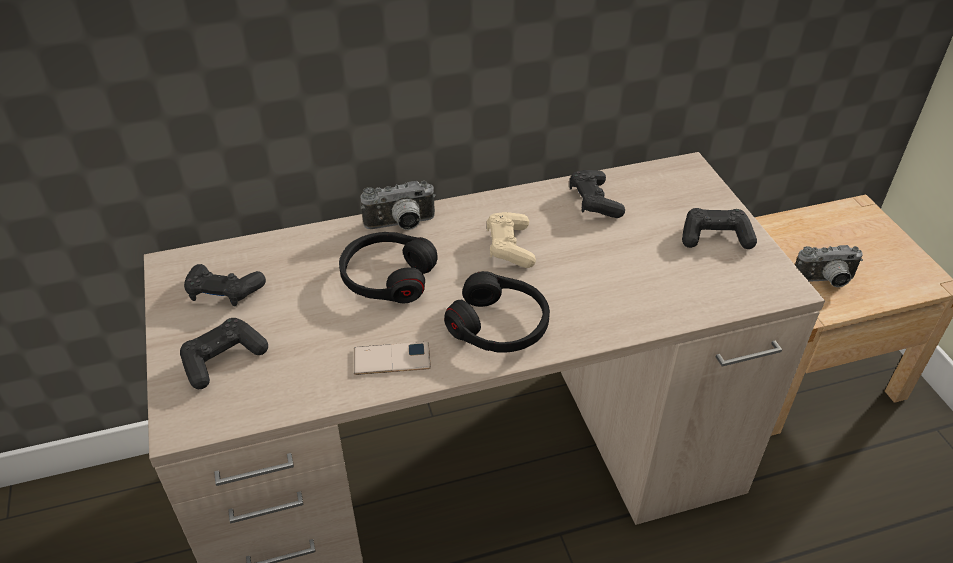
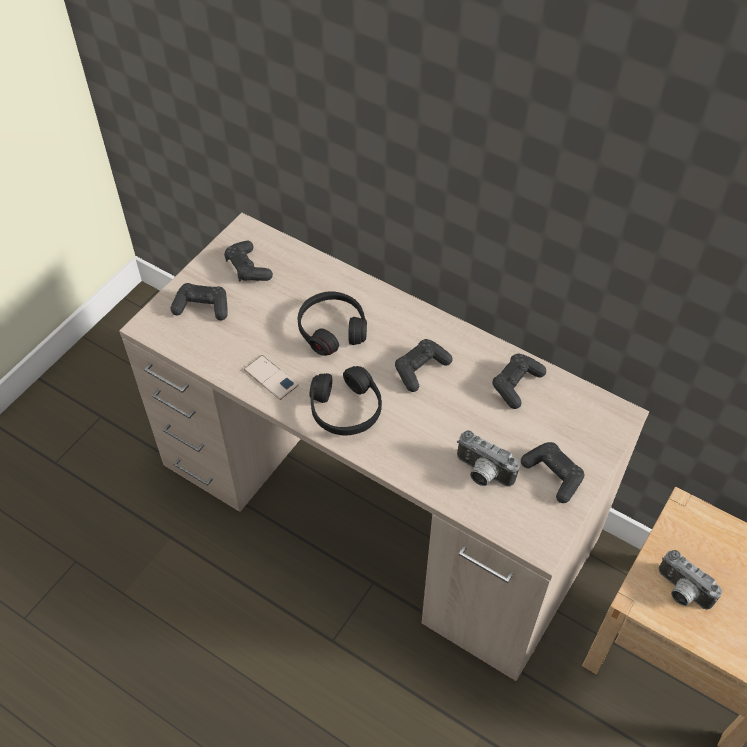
camera: 50 degrees right, 10 degrees up
camera [360,181,436,230] -> camera moved to [457,430,520,487]
beige game controller [487,212,536,268] -> black game controller [395,339,453,392]

